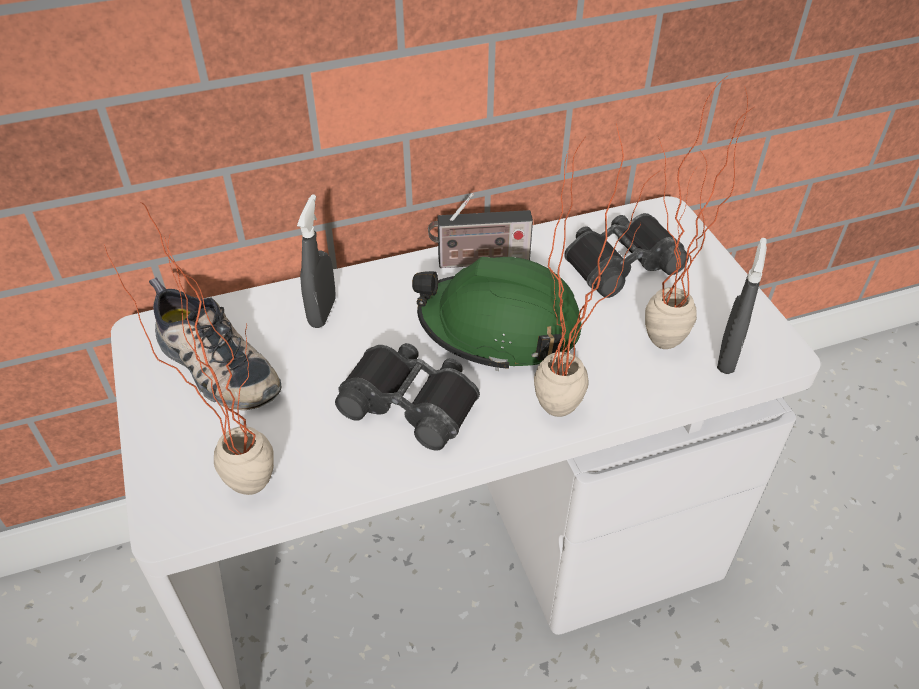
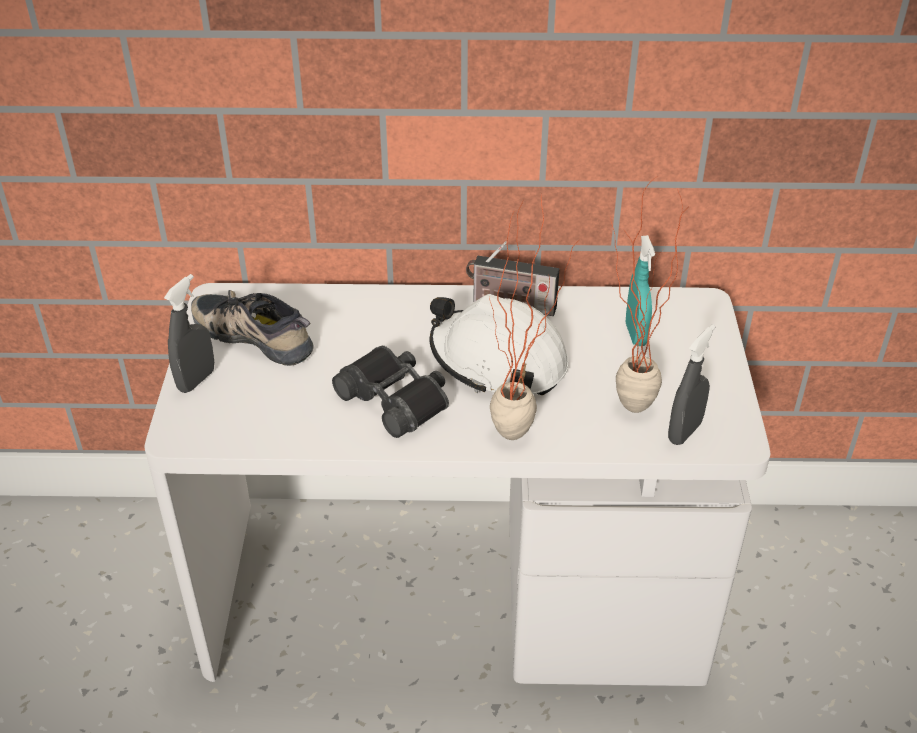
camera: 20 degrees right, 5 degrees down
potted plant [104,202,274,495] -> none
shoe [149,277,281,410] -> shoe turned 150 degrees clockwise [191,290,314,366]
grey spray bottle [297,194,336,328] -> grey spray bottle moved to [164,274,214,393]
green hard hat [412,257,582,371] -> white hard hat [429,294,568,395]
black binoculars [564,213,689,298] -> turquoise spray bottle [626,235,655,346]

